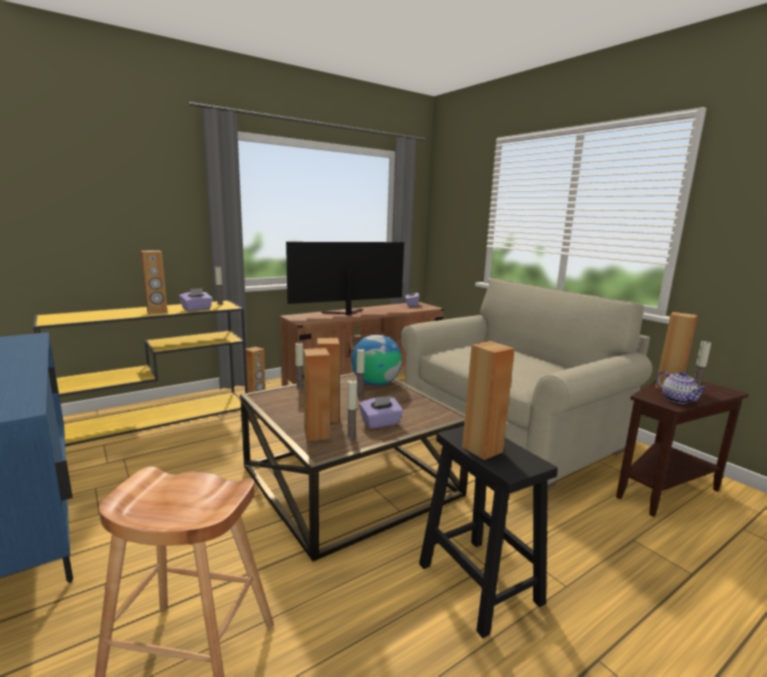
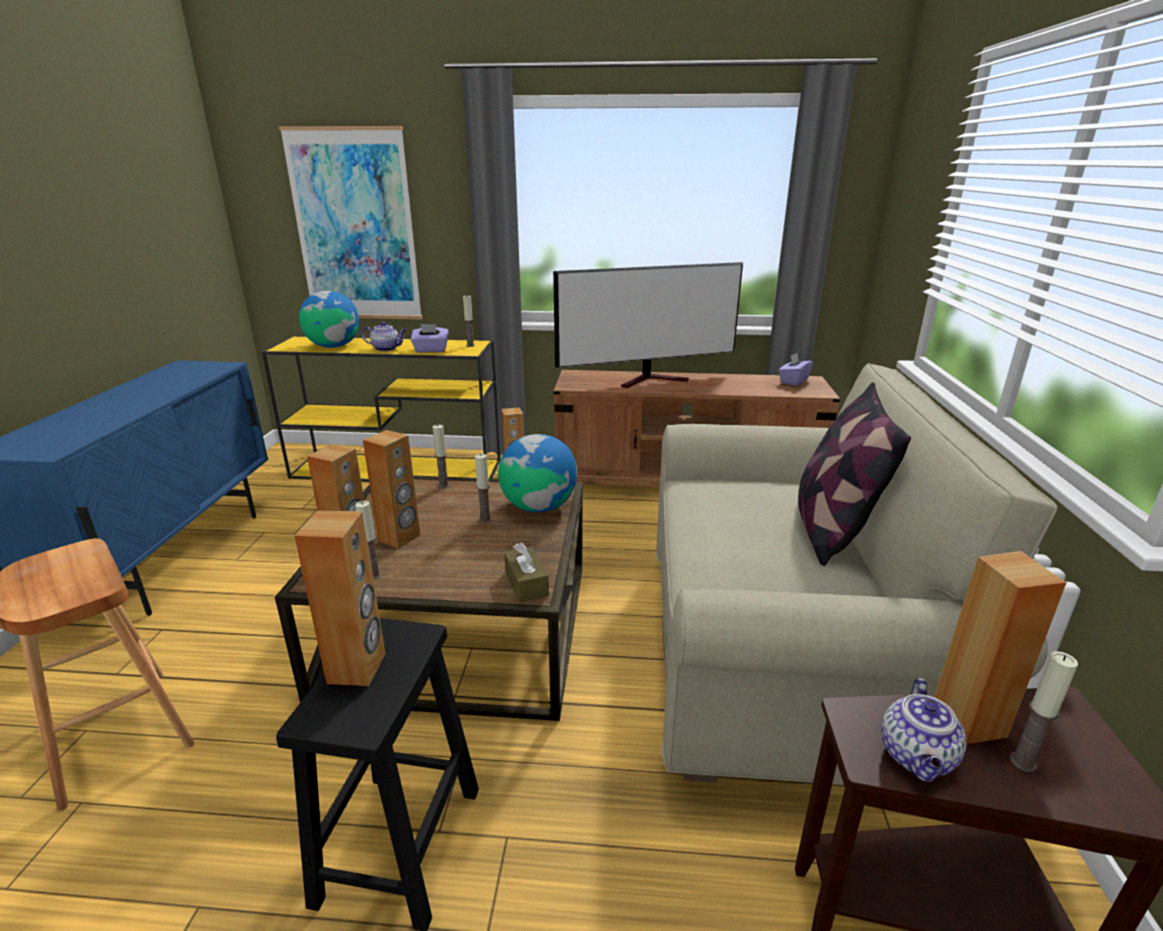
camera: 40 degrees right, 10 degrees up
brown speaker [141,250,168,315] -> teapot [362,322,407,351]
television [286,242,404,315] -> television turned 150 degrees clockwise [553,262,743,388]
purple tissue box [359,396,403,429] -> none
none -> picture [279,126,422,319]
none -> globe [299,291,359,348]
none -> brown tissue box [504,542,549,603]
none -> pillow [798,382,911,566]

